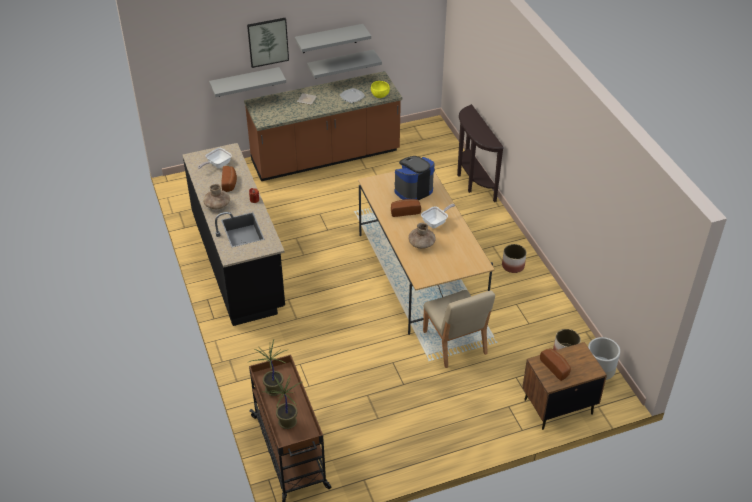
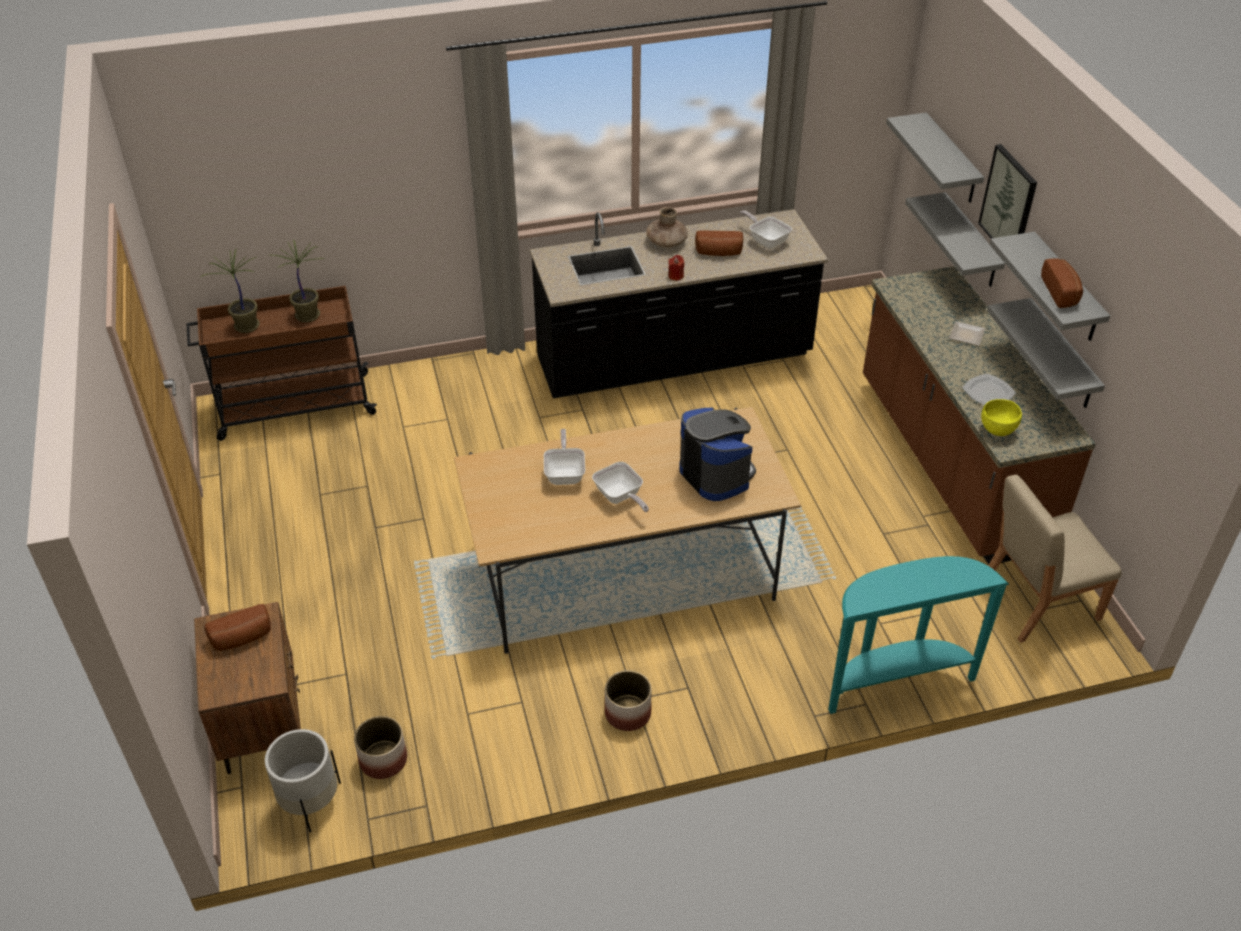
camera: 95 degrees right, 0 degrees up
bread [391,199,421,217] -> bread moved to [1041,258,1083,308]
brown vase [408,223,436,249] -> frying pan [544,429,585,485]
beige chair [423,290,495,368] -> beige chair moved to [988,475,1122,643]
brown console table [457,104,504,202] -> turquoise console table [828,556,1009,714]
none -> grey shelf [886,113,984,203]

